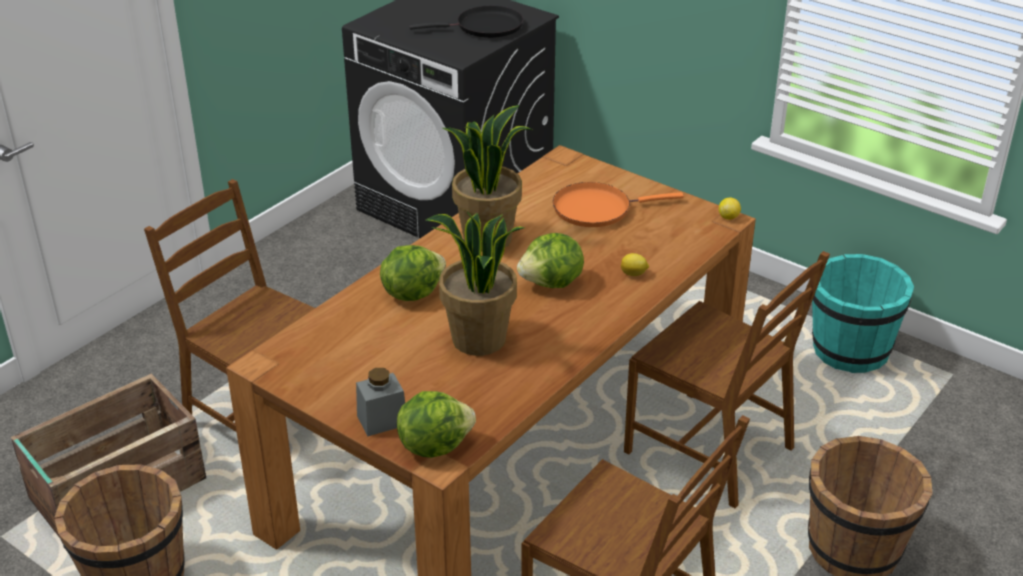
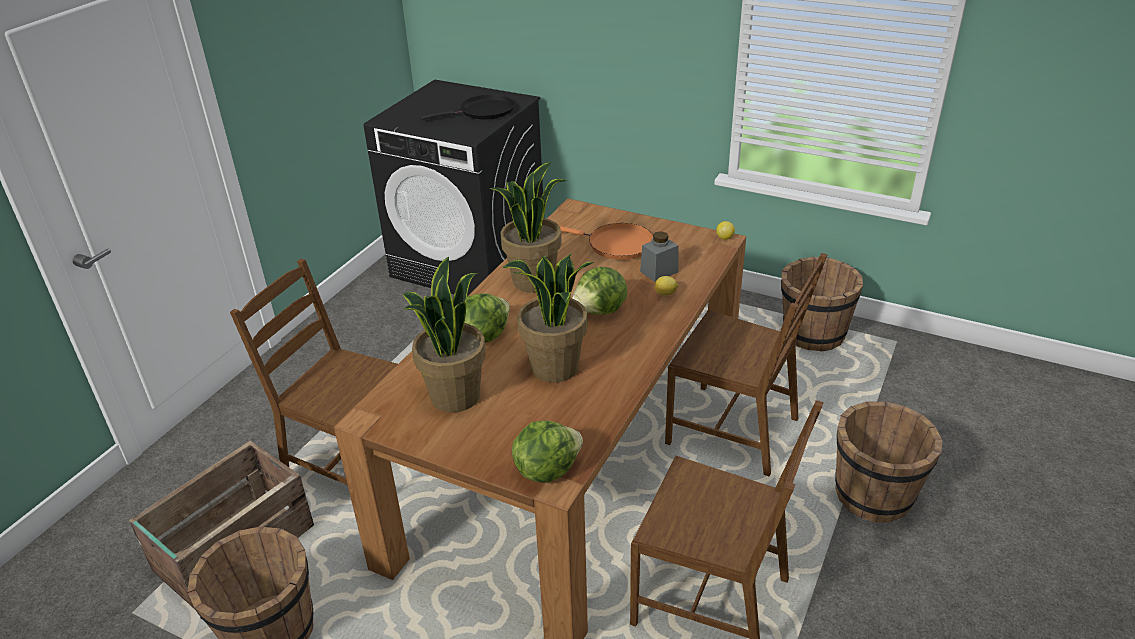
camera: 10 degrees left, 0 degrees up
grey jar [356,368,405,436] -> grey jar moved to [640,231,679,282]
orange frying pan [553,182,684,227] -> orange frying pan turned 135 degrees counterclockwise [560,223,653,260]
turquoise bucket [812,254,914,373] -> brown bucket [781,257,863,352]
none -> potted plant [403,257,486,413]

